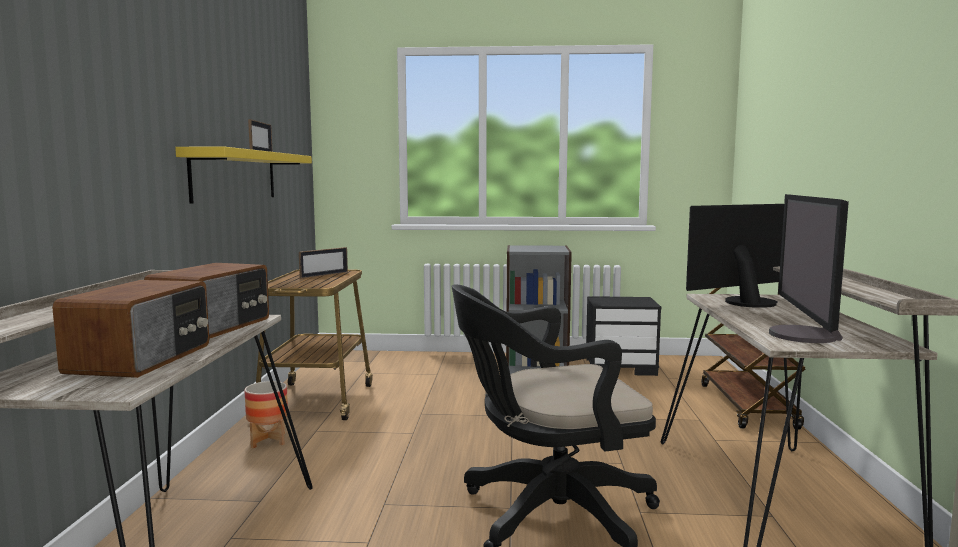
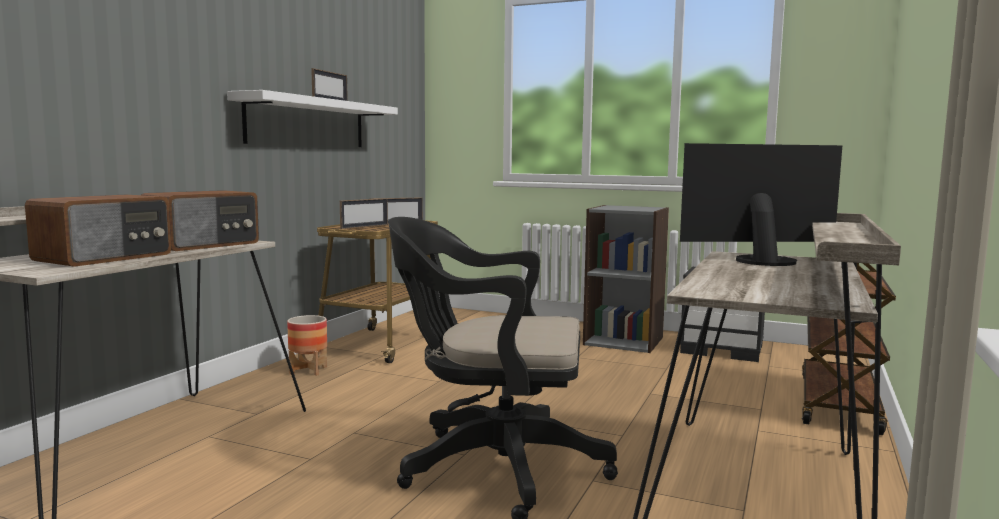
camera: 20 degrees right, 0 degrees up
yellow shelf [175,147,312,204] -> white shelf [227,90,398,147]
monitor [769,194,849,343] -> none
none -> picture frame [340,198,388,229]

